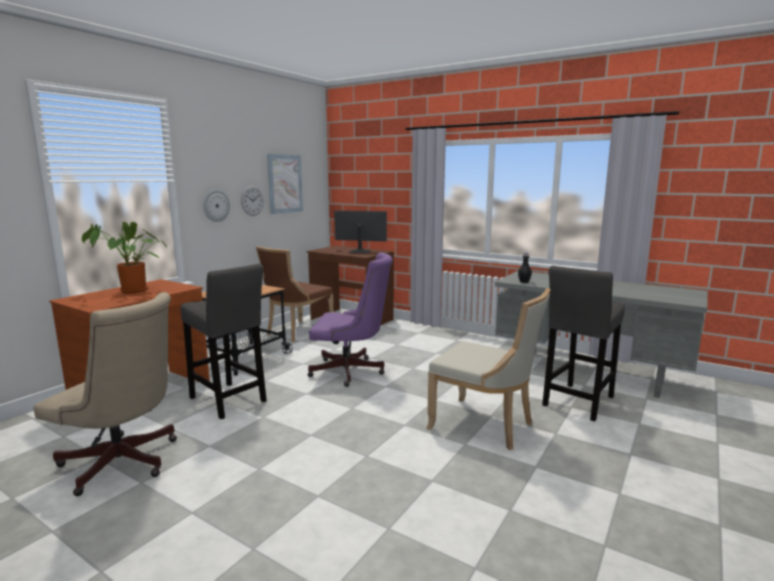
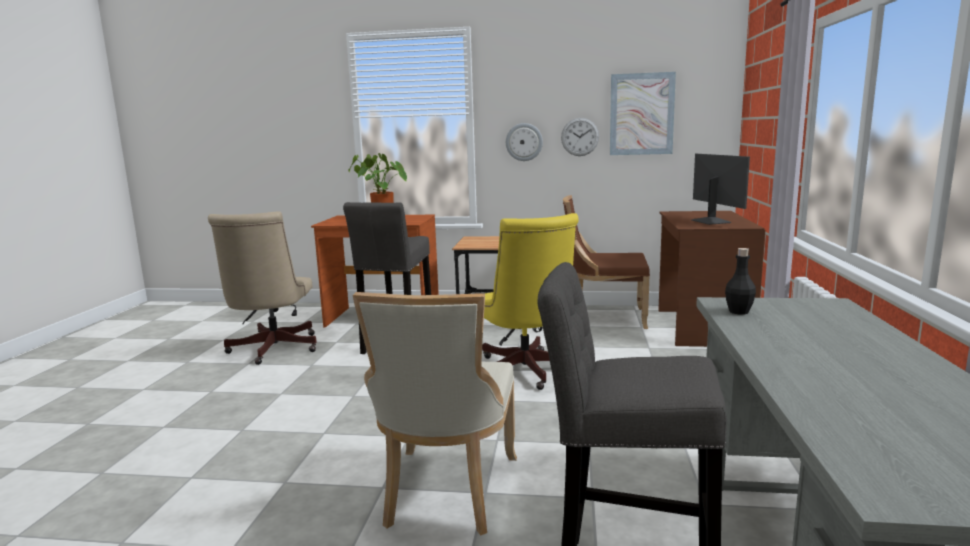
camera: 65 degrees right, 0 degrees up
purple office chair [308,252,393,387] -> yellow office chair [482,213,579,390]

